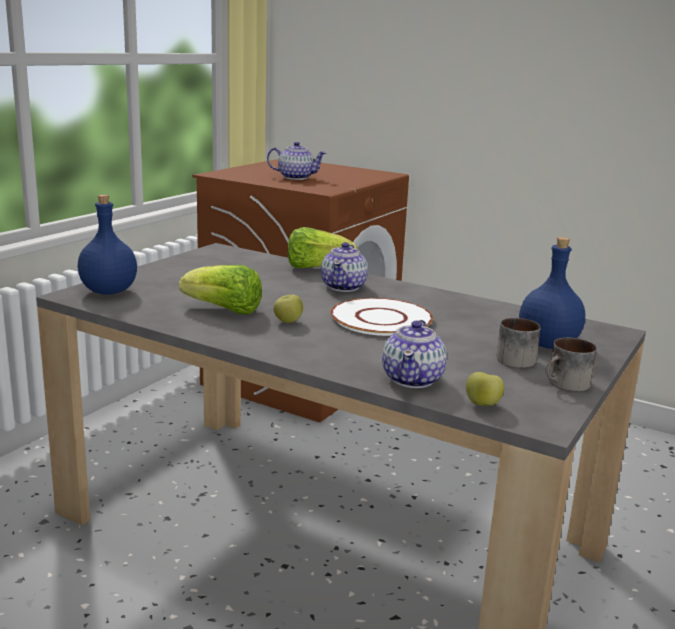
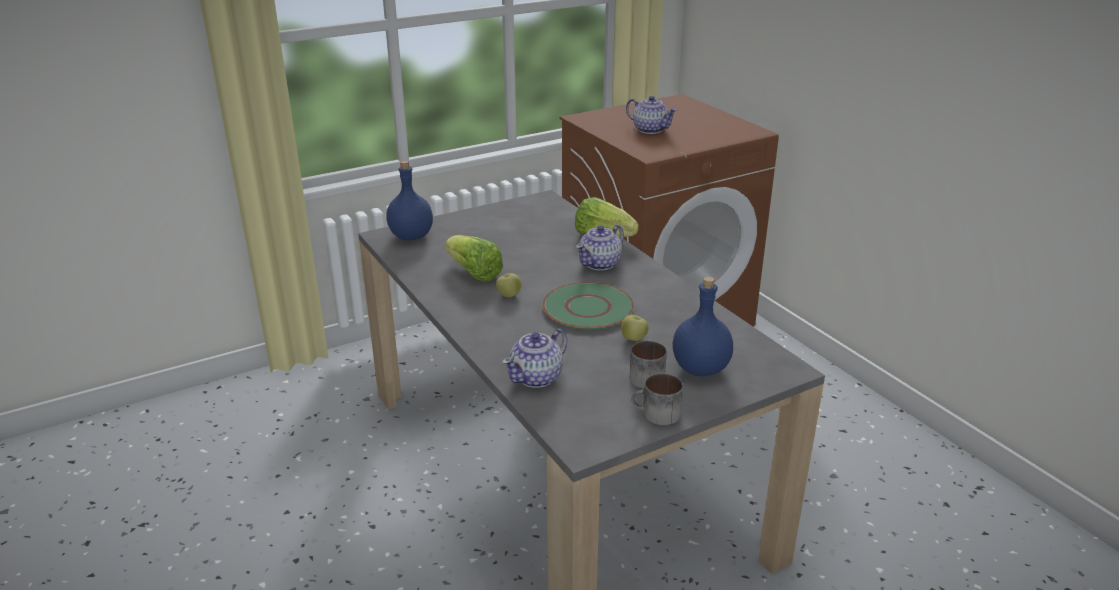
camera: 30 degrees right, 10 degrees up
white plate [330,298,433,336] -> green plate [542,282,634,330]
apple [466,372,504,406] -> apple moved to [621,315,648,341]

